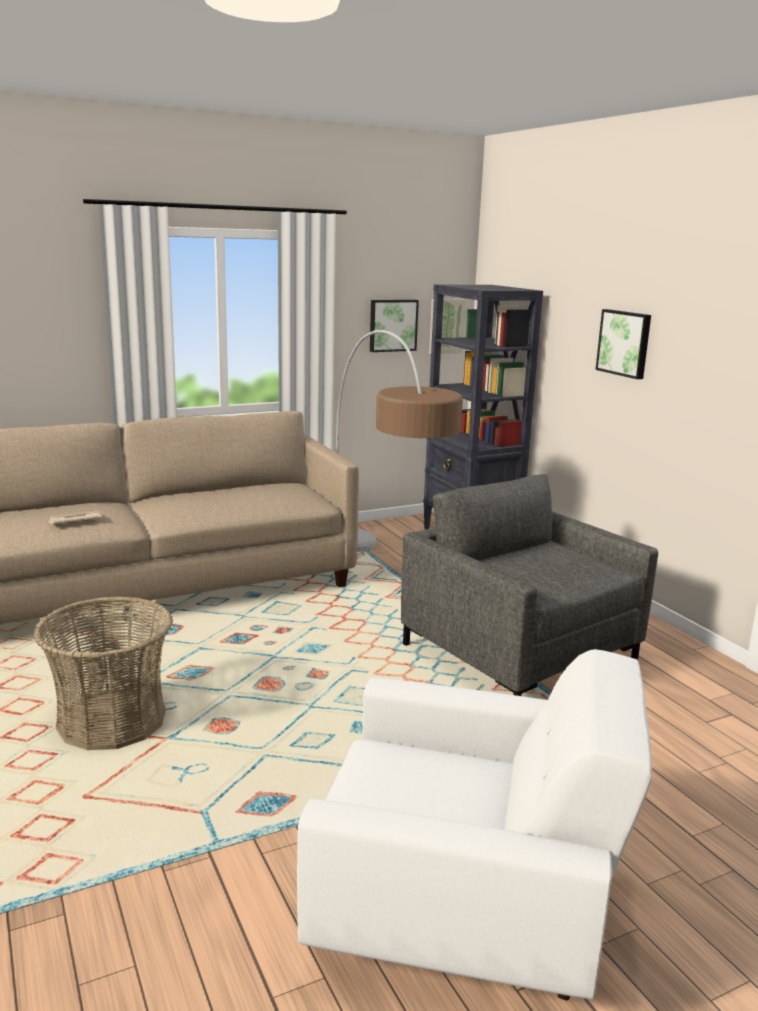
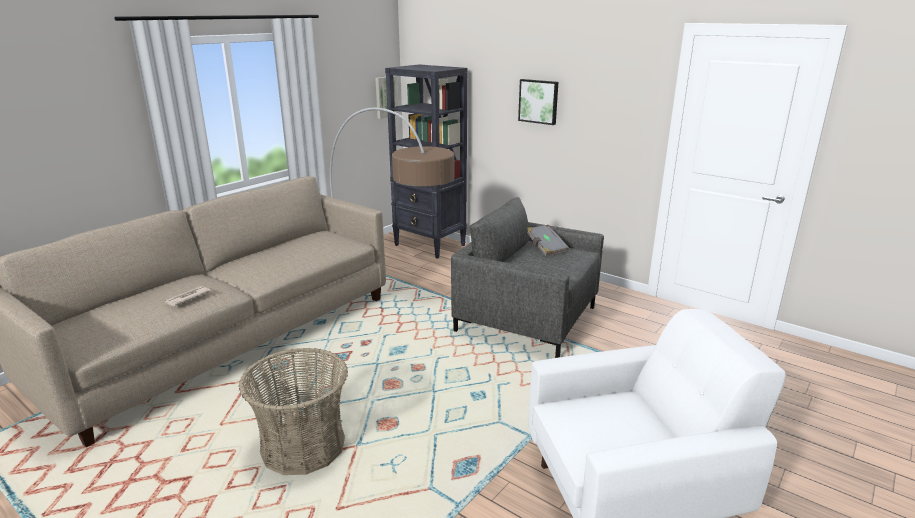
camera: 25 degrees left, 5 degrees up
picture [370,300,419,352] -> none
none -> grey book [527,225,569,257]

